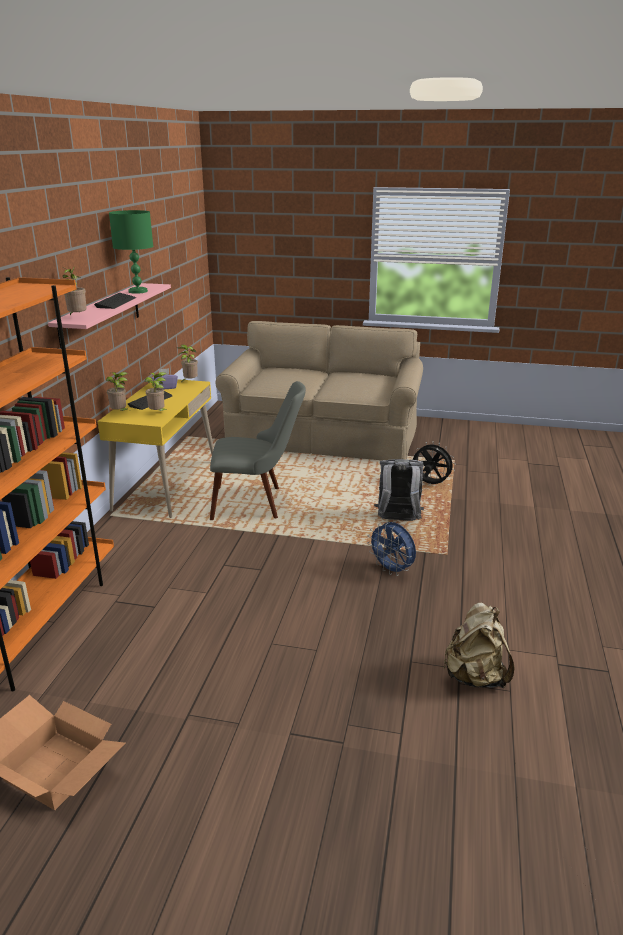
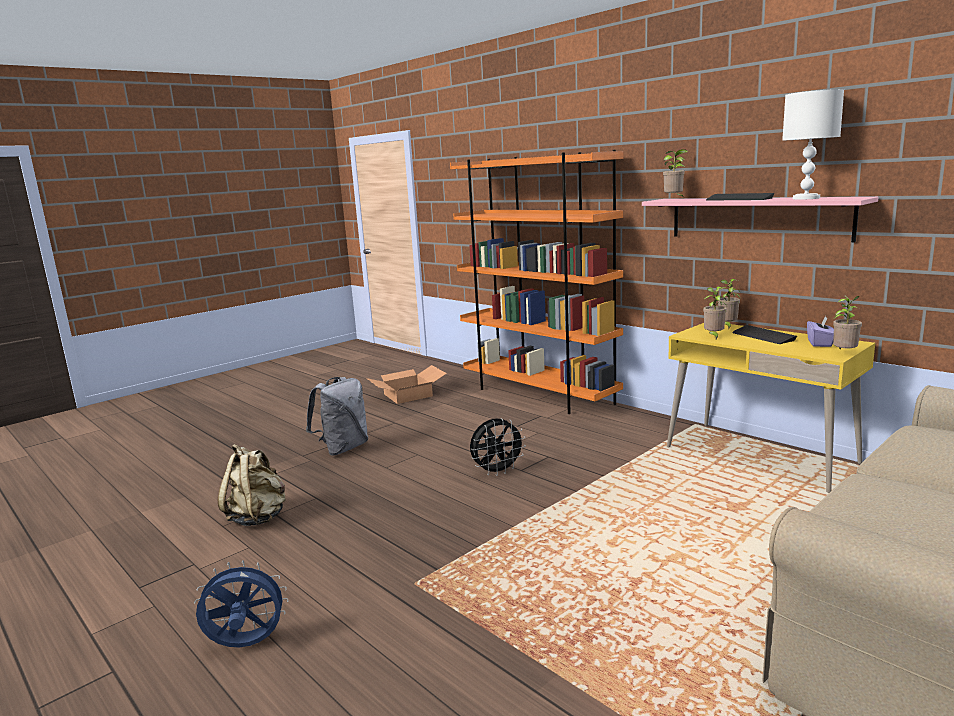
camera: 125 degrees right, 10 degrees down
green table lamp [109,210,153,294] -> white table lamp [782,89,844,200]
grey chair [210,381,306,520] -> none
blue fan [367,522,416,576] -> blue fan moved to [194,560,288,647]
grey backpack [374,459,424,521] -> grey backpack moved to [306,377,368,455]
black fan [413,442,456,484] -> black fan moved to [470,418,526,476]

